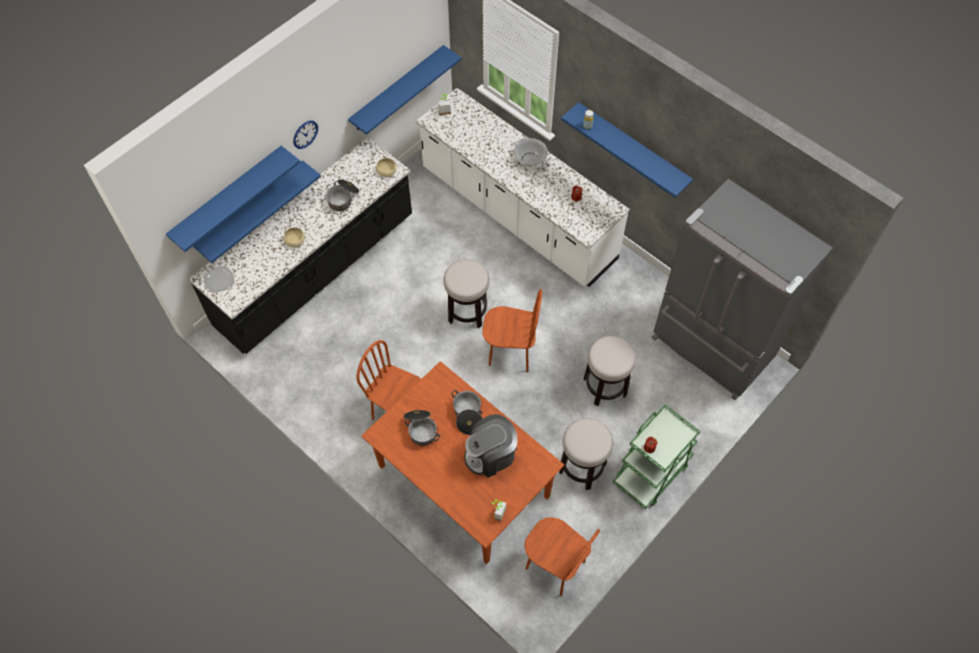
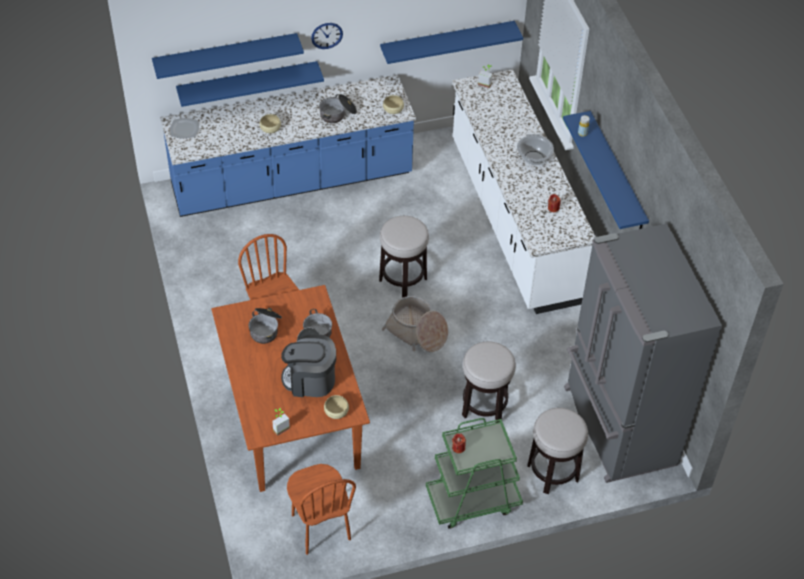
camera: 30 degrees right, 10 degrees down
black counter [188,137,412,354] -> blue counter [160,75,416,217]
brown chair [482,289,542,372] -> basket [382,296,448,352]
stool [559,418,613,490] -> stool moved to [527,408,588,494]
none -> beige bowl [324,395,349,419]

